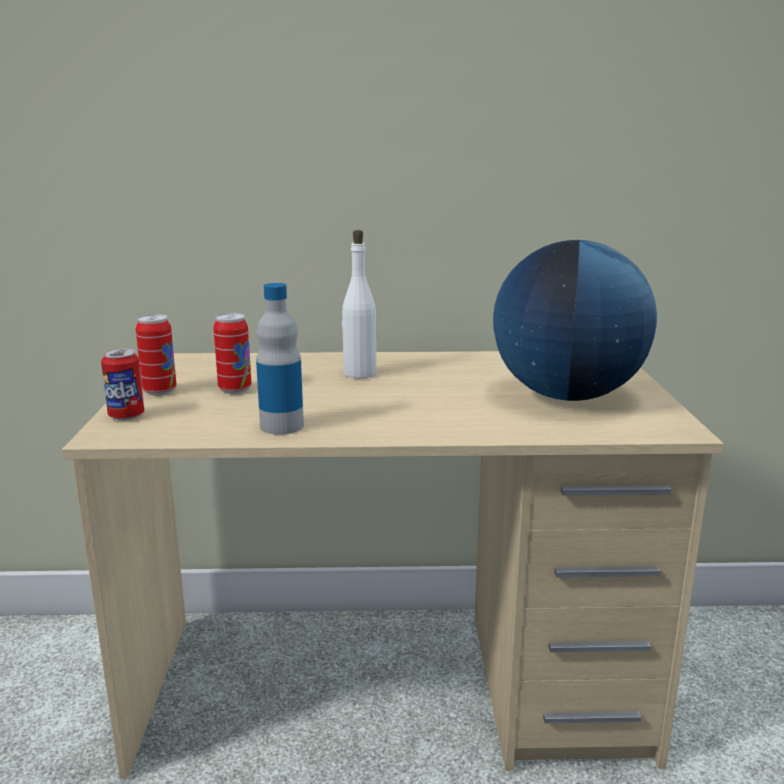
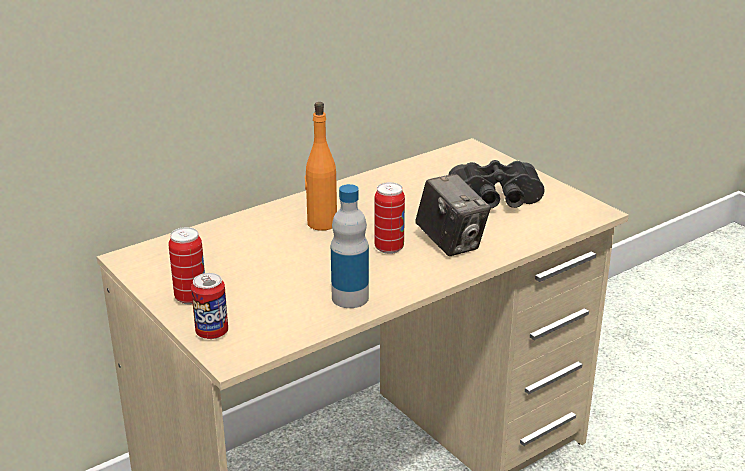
camera: 35 degrees left, 10 degrees up
can [214,313,252,394] -> can moved to [375,182,405,254]
white bottle [342,230,376,378] -> orange bottle [305,102,337,231]
globe [493,240,657,401] -> black binoculars [448,160,545,208]
none -> camera [415,174,491,256]

